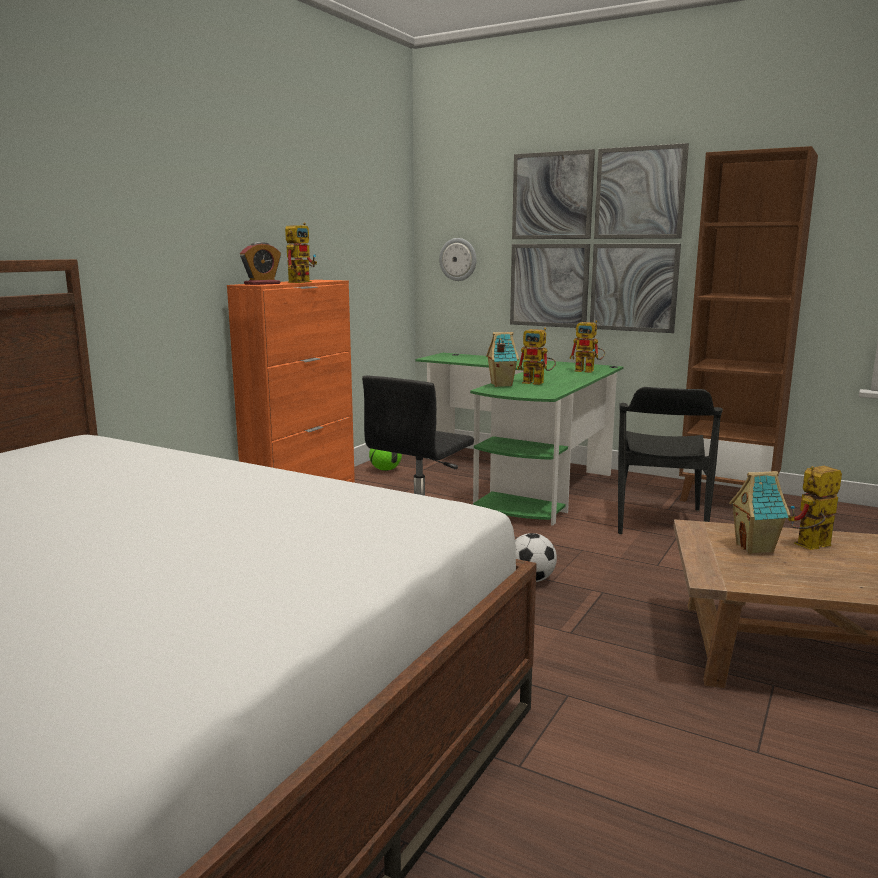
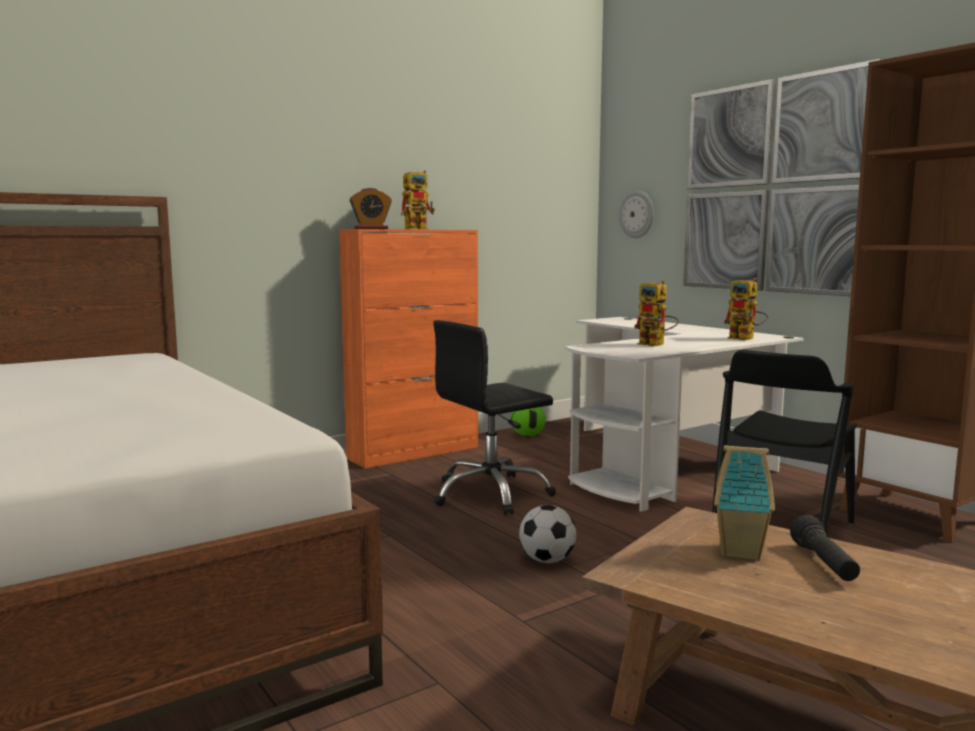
camera: 25 degrees right, 5 degrees down
green desk [415,353,623,526] -> white desk [565,317,804,512]
toy house [486,332,519,387] -> none
toy robot [788,466,842,550] -> black flashlight [790,515,860,581]

